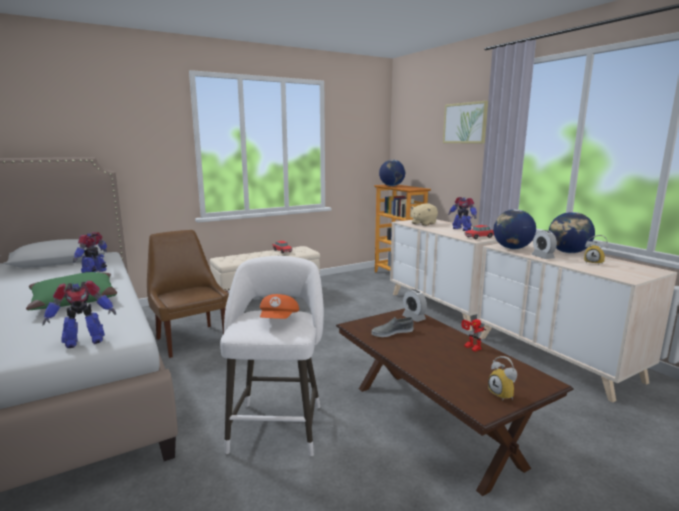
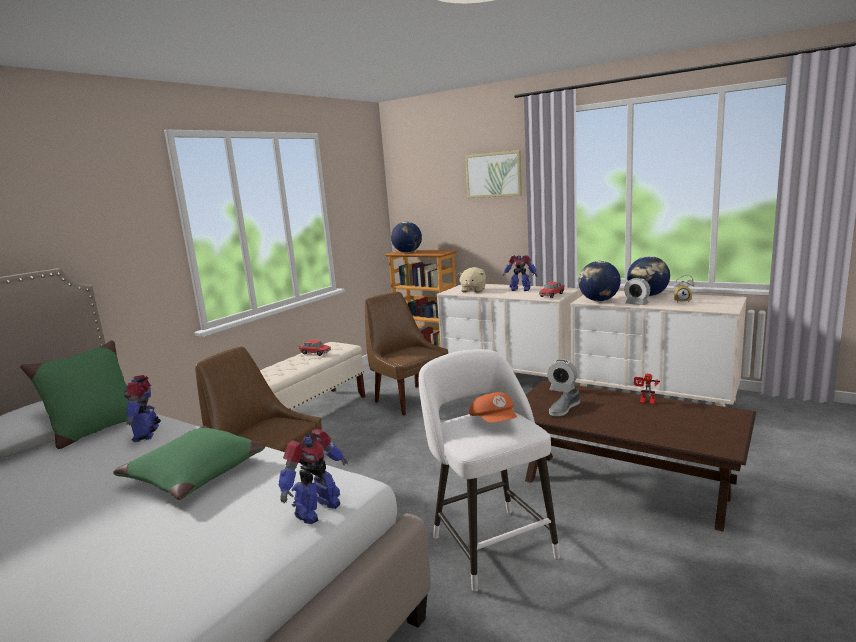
camera: 25 degrees left, 0 degrees up
alarm clock [488,356,517,401] -> none
none -> green pillow [20,340,131,449]
none -> brown chair [365,292,448,415]

